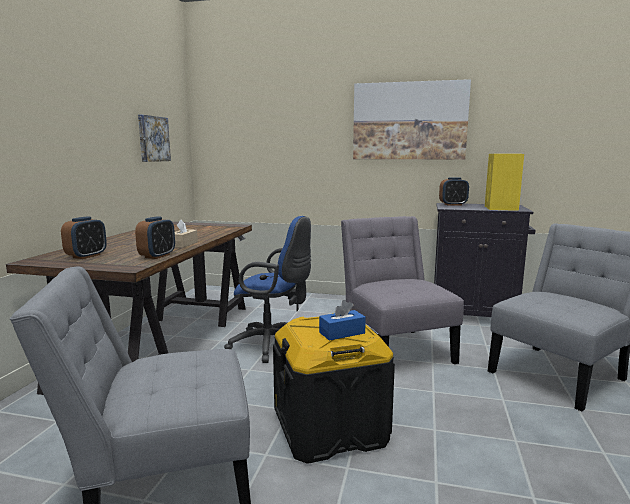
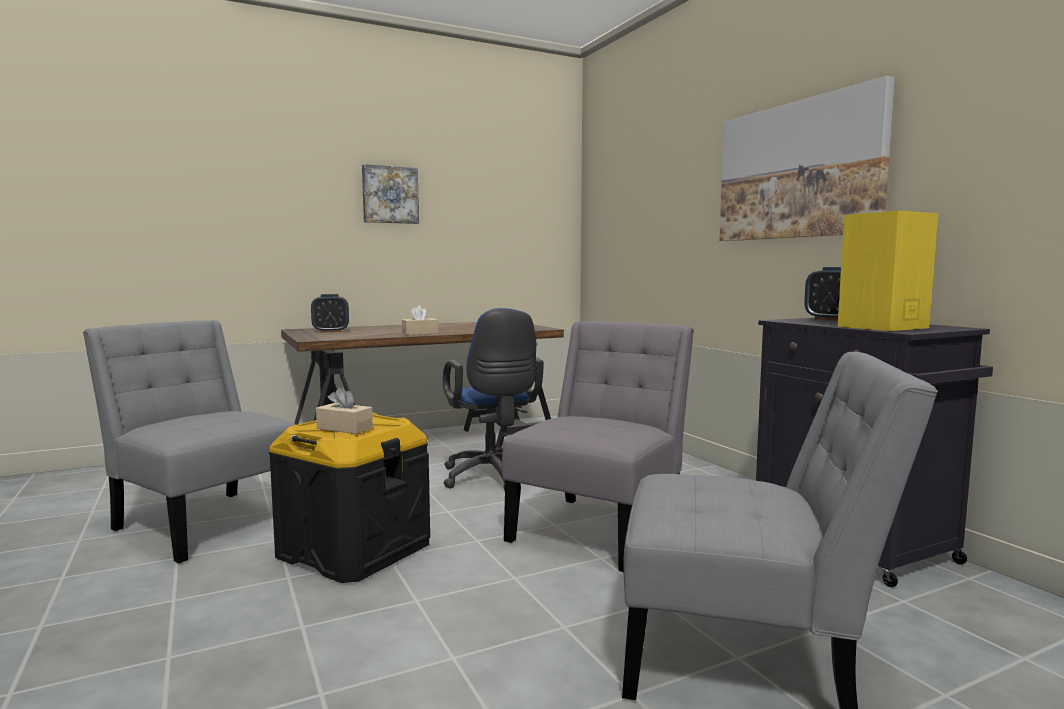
camera: 50 degrees right, 5 degrees down
alarm clock [135,216,175,259] -> none
picture [138,115,171,162] -> picture moved to [362,164,419,224]
blue tissue box [319,300,366,341] -> beige tissue box [316,387,373,434]

